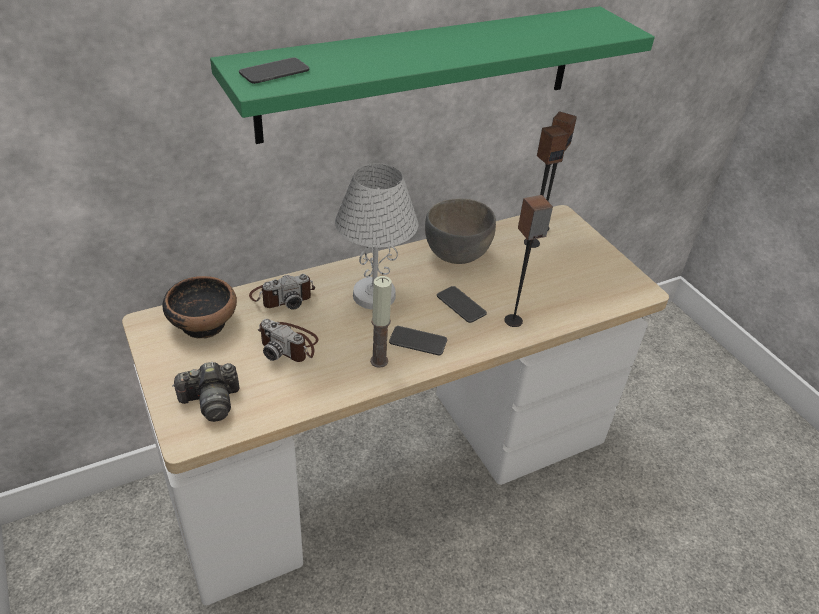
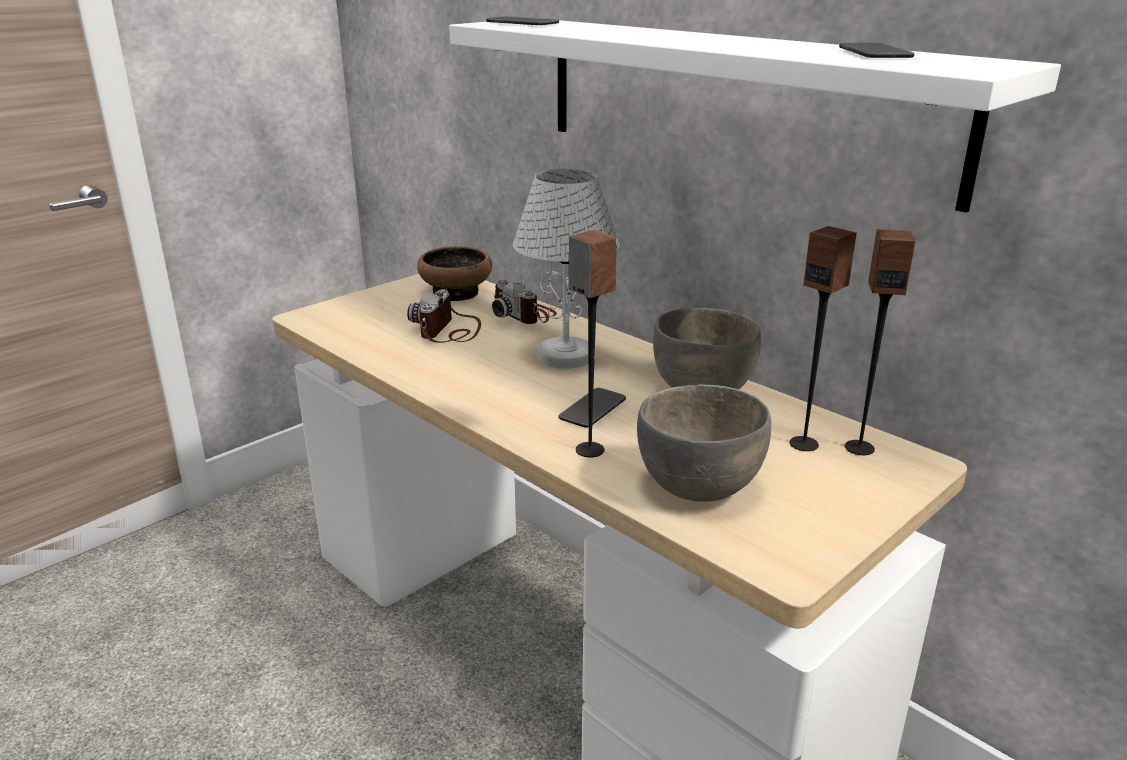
camera: 75 degrees right, 15 degrees down
camera [172,362,240,422] -> none
green shelf [210,6,655,144] -> white shelf [449,20,1061,213]
candle [370,276,392,368] -> none
phone [389,326,447,355] -> phone moved to [839,42,914,58]
none -> grey bowl [637,384,771,502]

